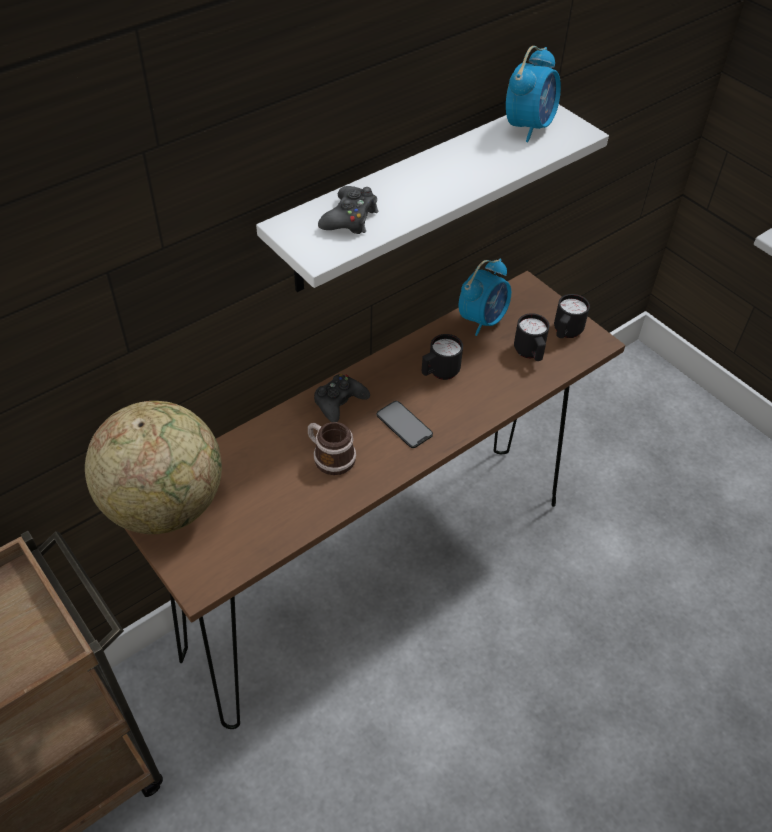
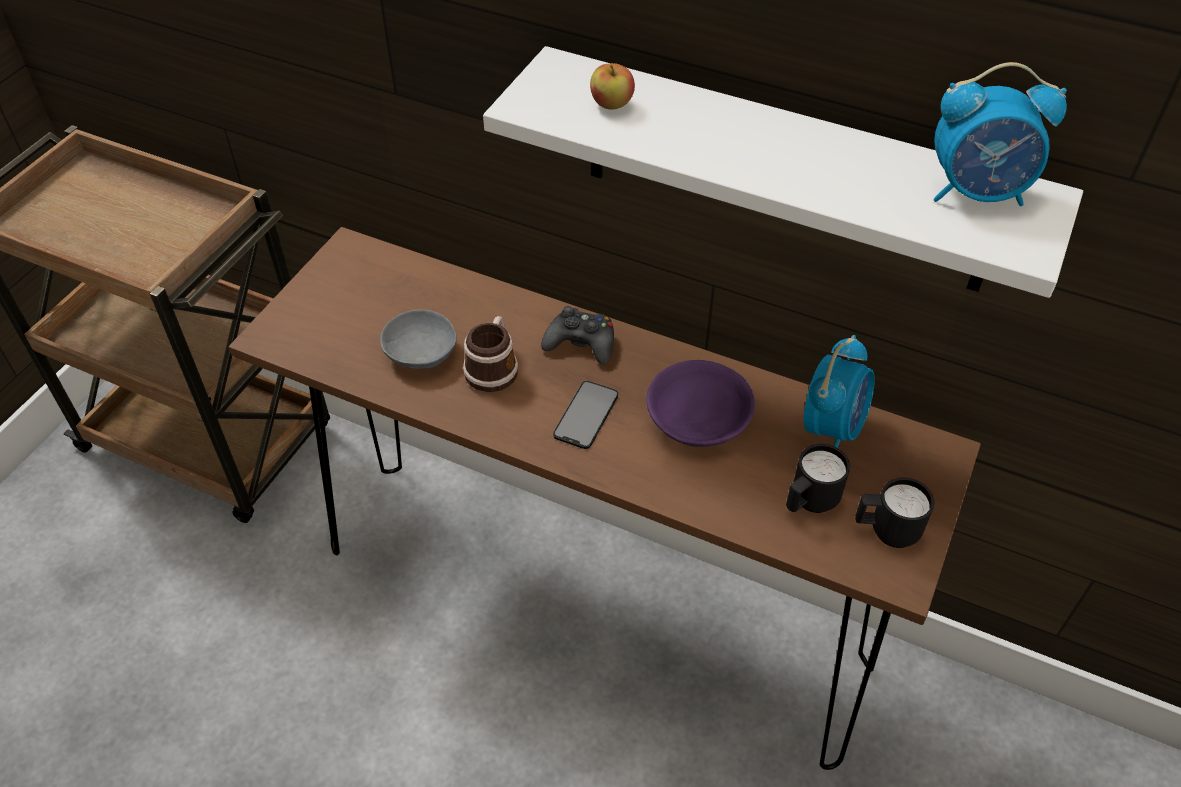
camera: 65 degrees right, 0 degrees up
globe [85,401,222,534] -> none
black game controller [318,186,378,234] -> apple [590,63,635,109]
black mug [422,334,463,380] -> purple bowl [646,360,755,447]
alarm clock [459,259,511,336] -> alarm clock turned 75 degrees counterclockwise [804,335,875,448]
none -> grey bowl [380,310,457,369]

